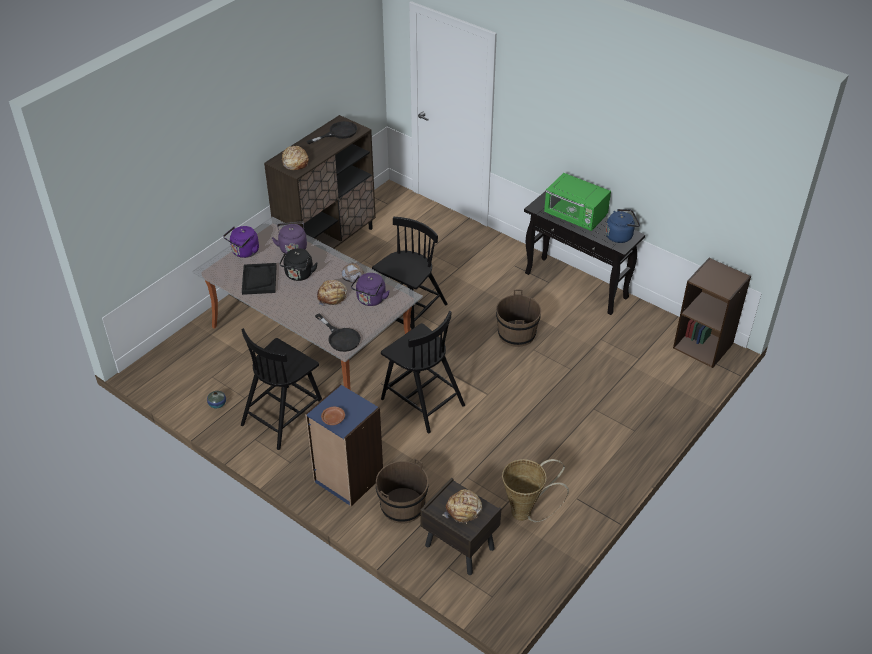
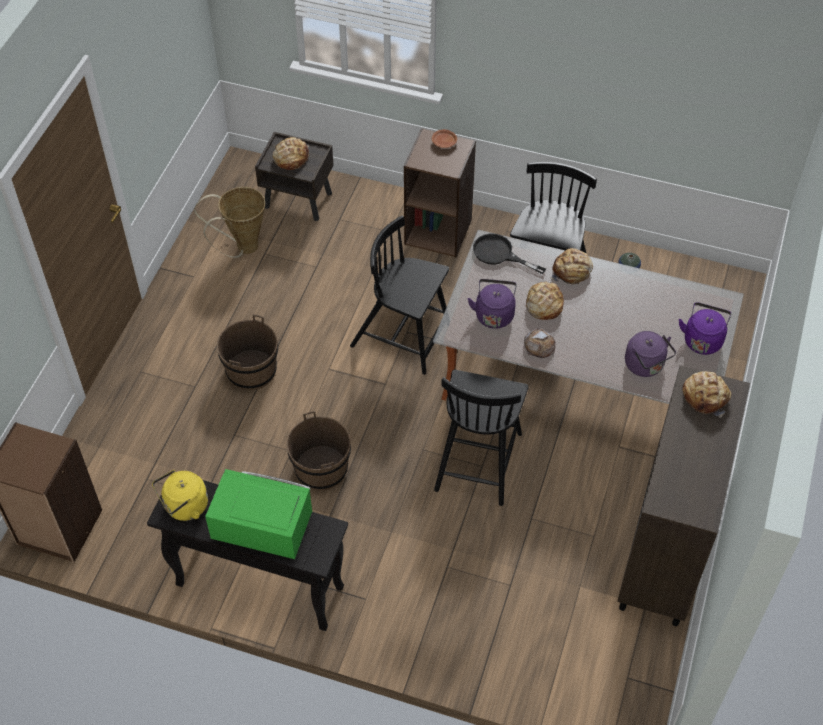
camera: 160 degrees right, 10 degrees up
black tray [242,263,277,295] -> none
black kettle [279,248,318,281] -> none
blue bookcase [305,384,383,506] -> brown bookcase [404,128,476,257]
black frying pan [306,121,357,144] -> none
brown bucket [376,459,428,523] -> brown bucket moved to [217,314,278,390]
blue kettle [606,209,640,243] -> yellow kettle [152,470,208,521]
none -> bread [550,248,593,285]

